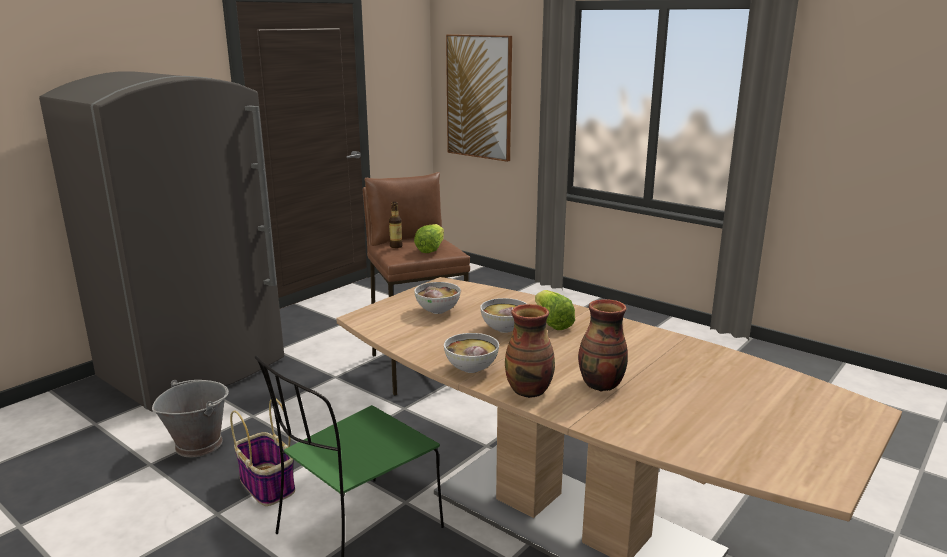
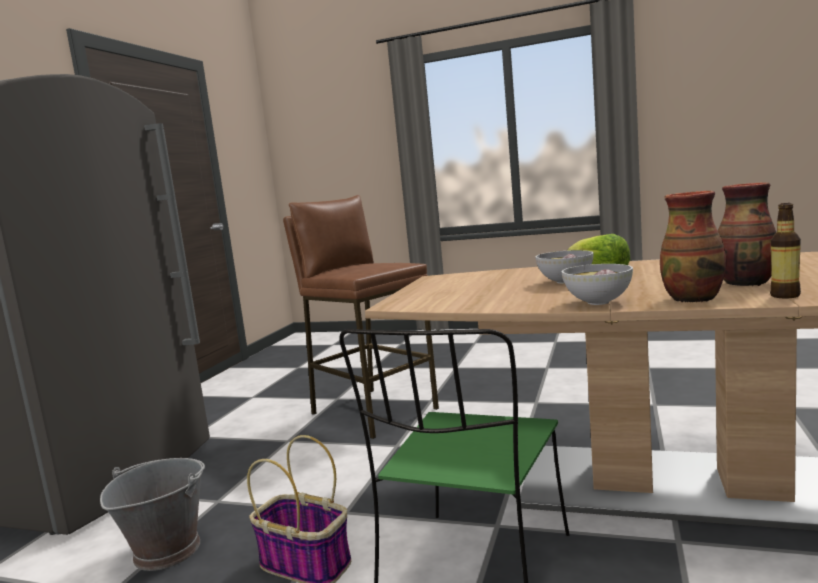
camera: 20 degrees left, 10 degrees down
bottle [389,202,403,248] -> bottle moved to [770,203,801,298]
lettuce [414,224,444,253] -> none
bowl [414,282,461,314] -> none
picture [446,34,512,162] -> none

